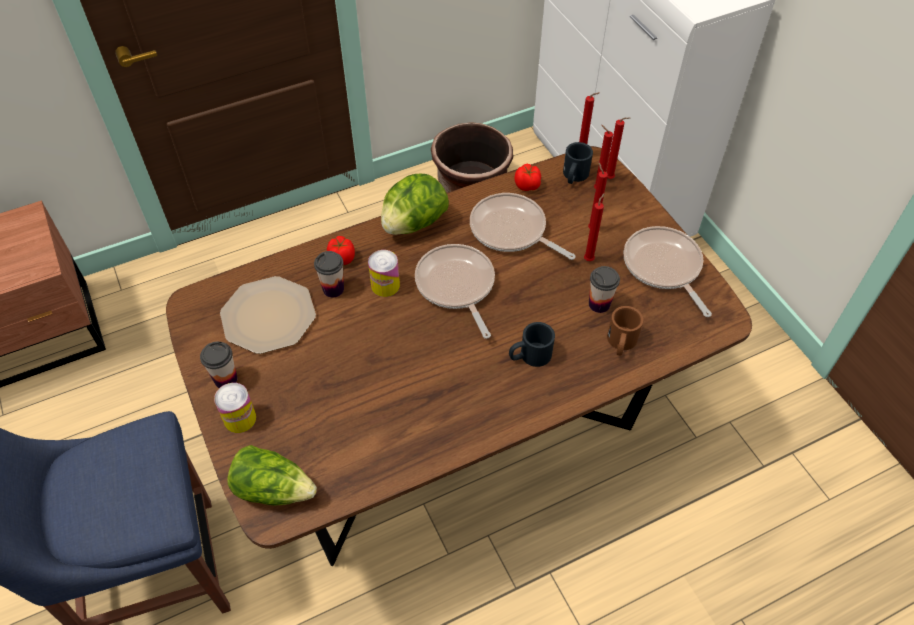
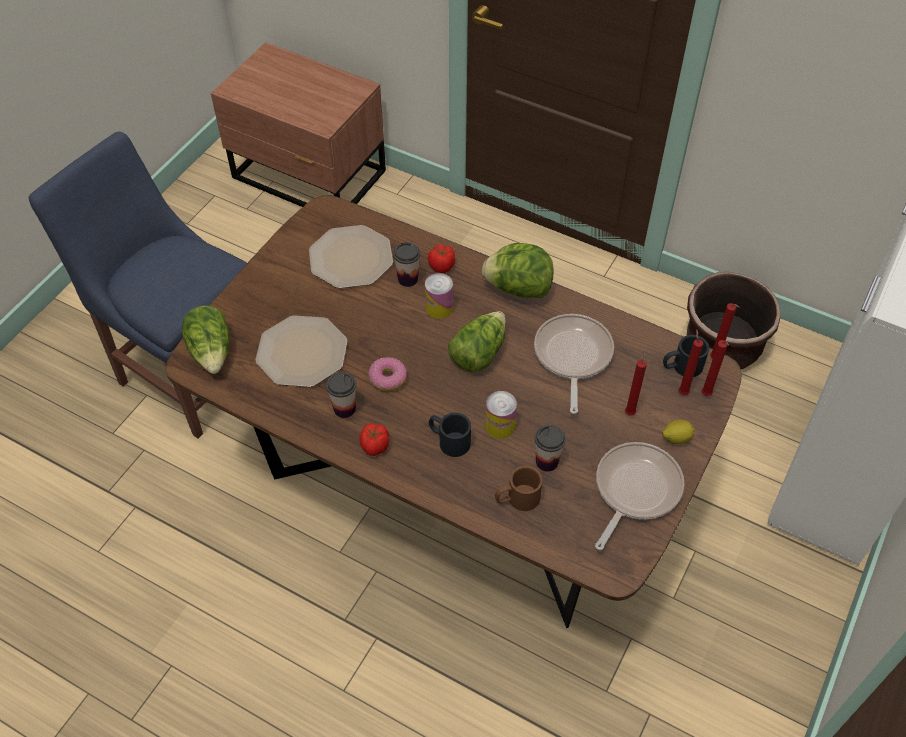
camera: 55 degrees right, 0 degrees up
cup [200,342,237,388] -> cup moved to [326,372,356,418]
can [214,383,256,433] -> can moved to [485,391,517,439]
frying pan [415,244,495,339] -> lettuce [448,311,506,373]
tomato [515,164,541,191] -> tomato moved to [359,423,389,456]
red candle [584,193,605,261] -> none
none -> plate [255,315,348,387]
none -> donut [368,357,407,391]
none -> lemon [662,420,695,444]

